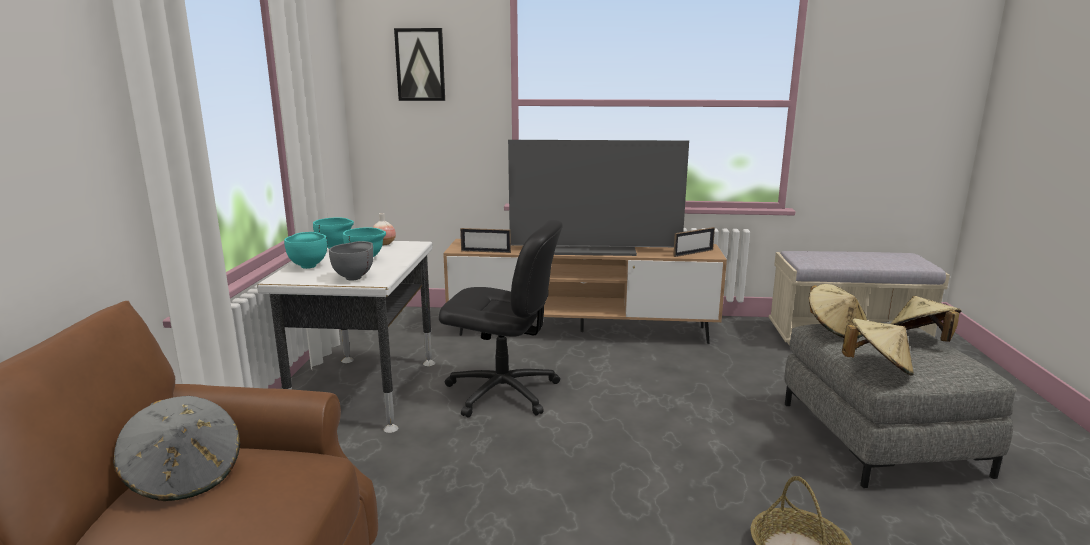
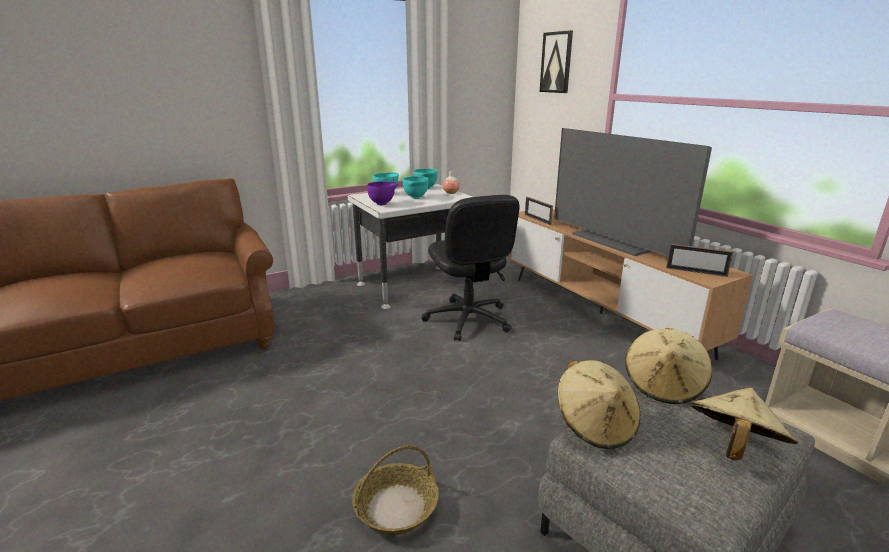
camera: 55 degrees right, 5 degrees up
grey hat [113,396,240,501] -> none
grey bowl [329,241,373,280] -> purple bowl [367,181,398,205]

